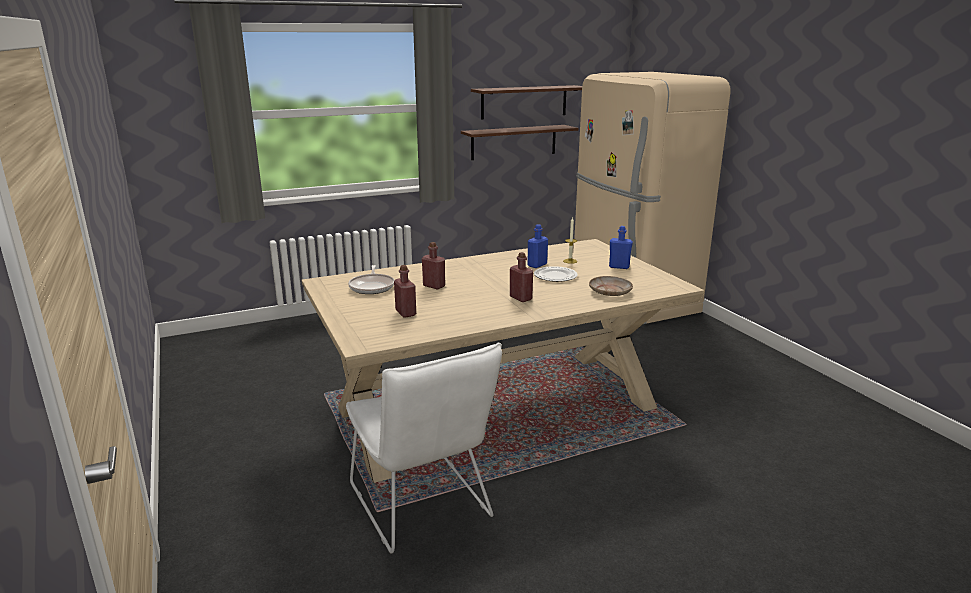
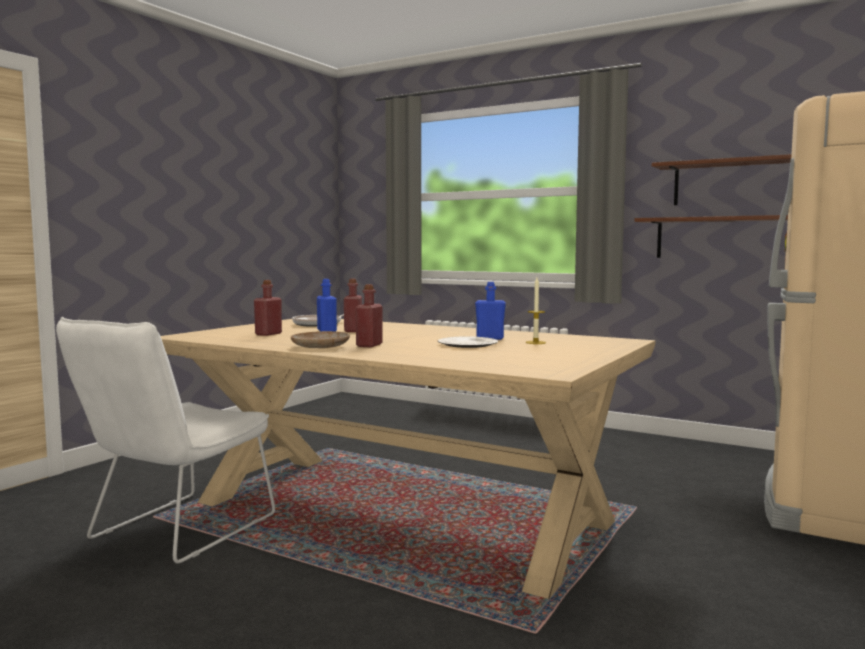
camera: 55 degrees right, 15 degrees down
beige plate [589,276,633,296] -> beige plate moved to [291,331,350,348]
blue bottle [609,226,633,269] -> blue bottle moved to [317,279,337,332]

